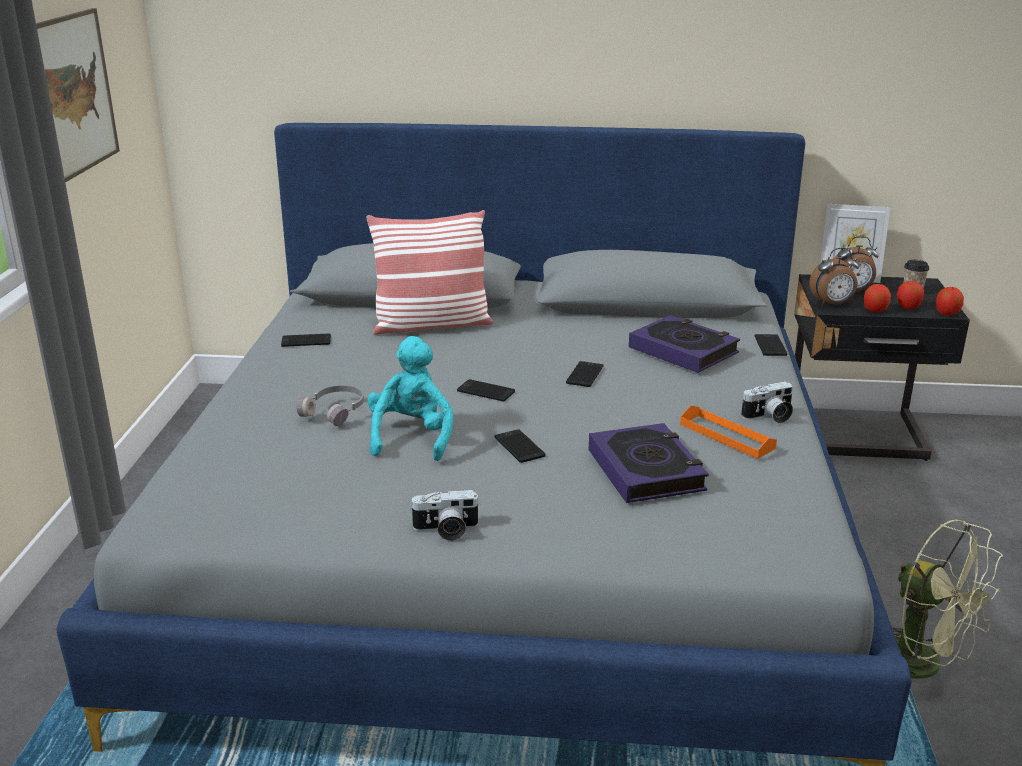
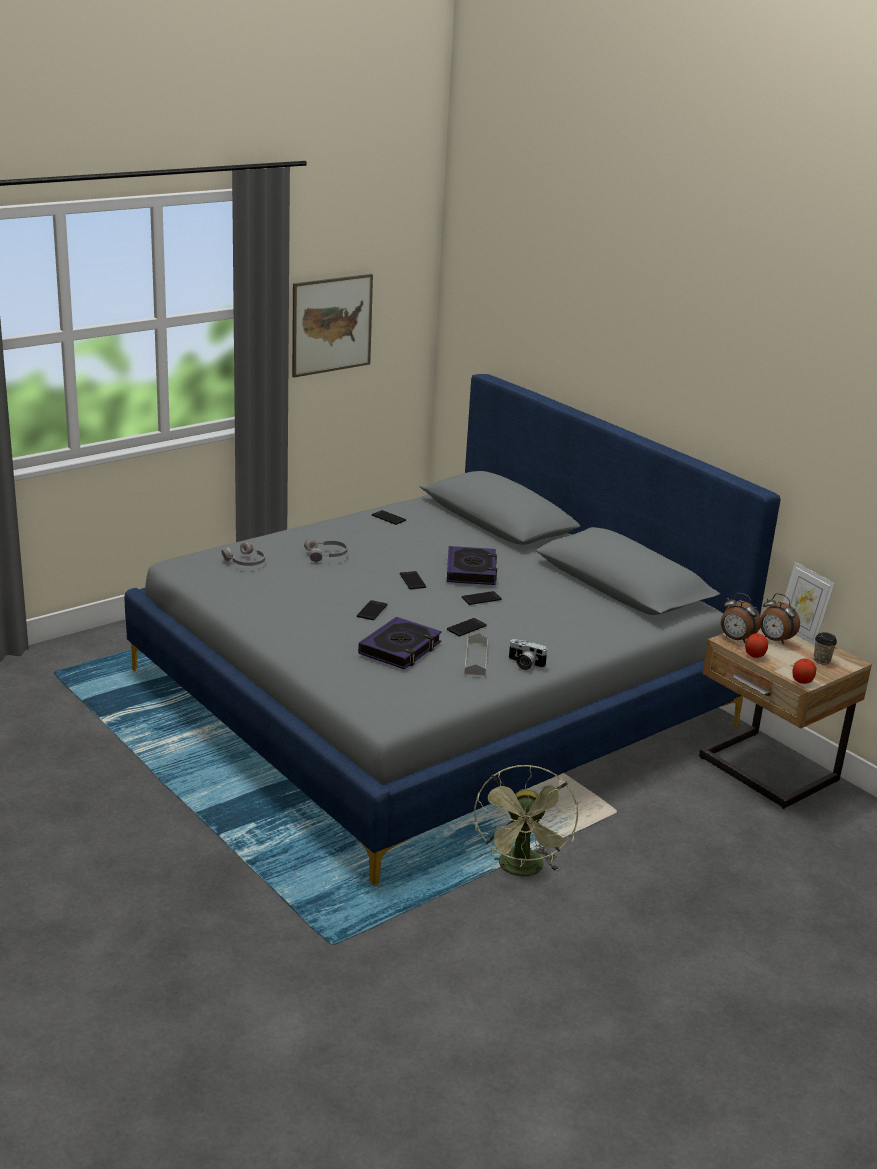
camera: 45 degrees right, 0 degrees up
pillow [366,210,493,335] -> none
turquoise plush toy [367,336,454,461] -> none
camera [409,490,480,541] -> none
book [629,315,740,373] -> book moved to [447,546,497,585]
orange tray [680,405,777,459] -> grey tray [464,633,488,675]
phone [755,334,787,356] -> phone moved to [447,618,487,636]
black nightstand [794,274,970,461] -> beige nightstand [699,628,872,809]
apple [897,281,924,310] -> none
none -> grey headphones [221,541,265,566]

